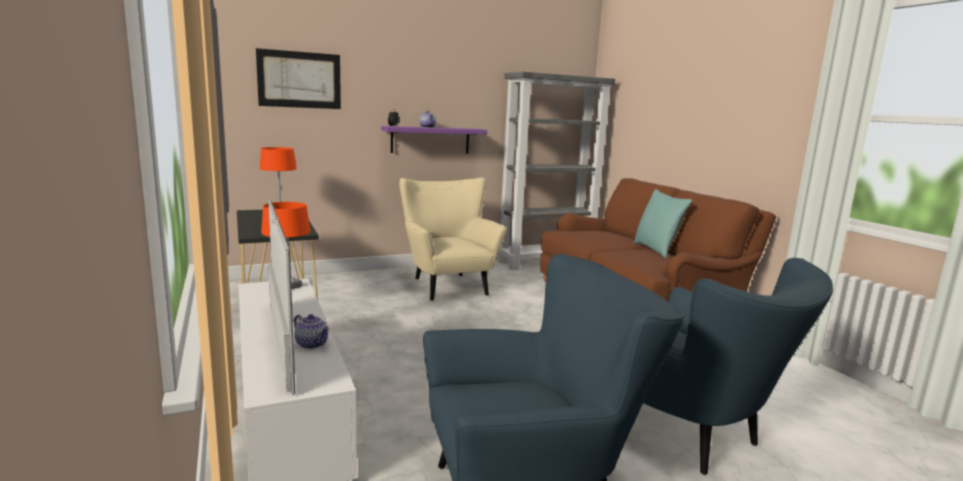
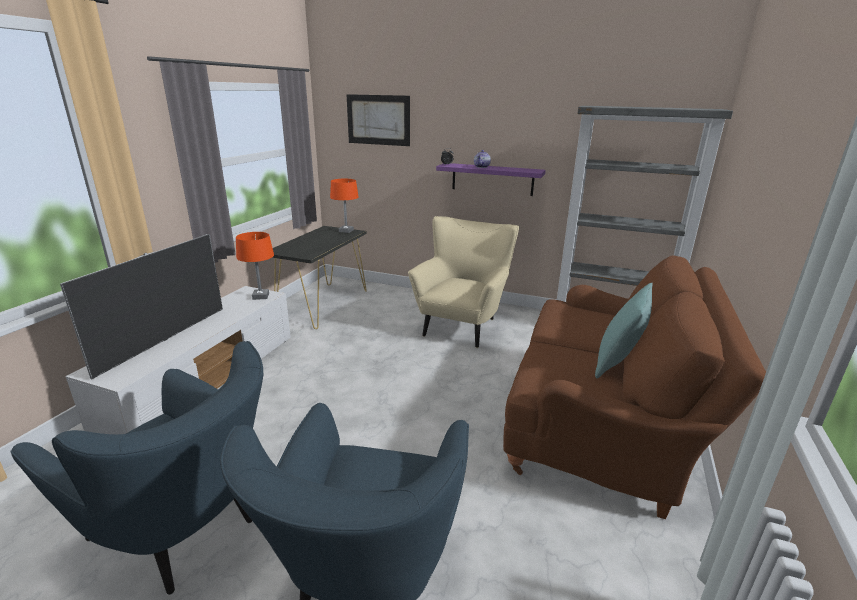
camera: 45 degrees right, 10 degrees up
teapot [294,314,330,349] -> none

